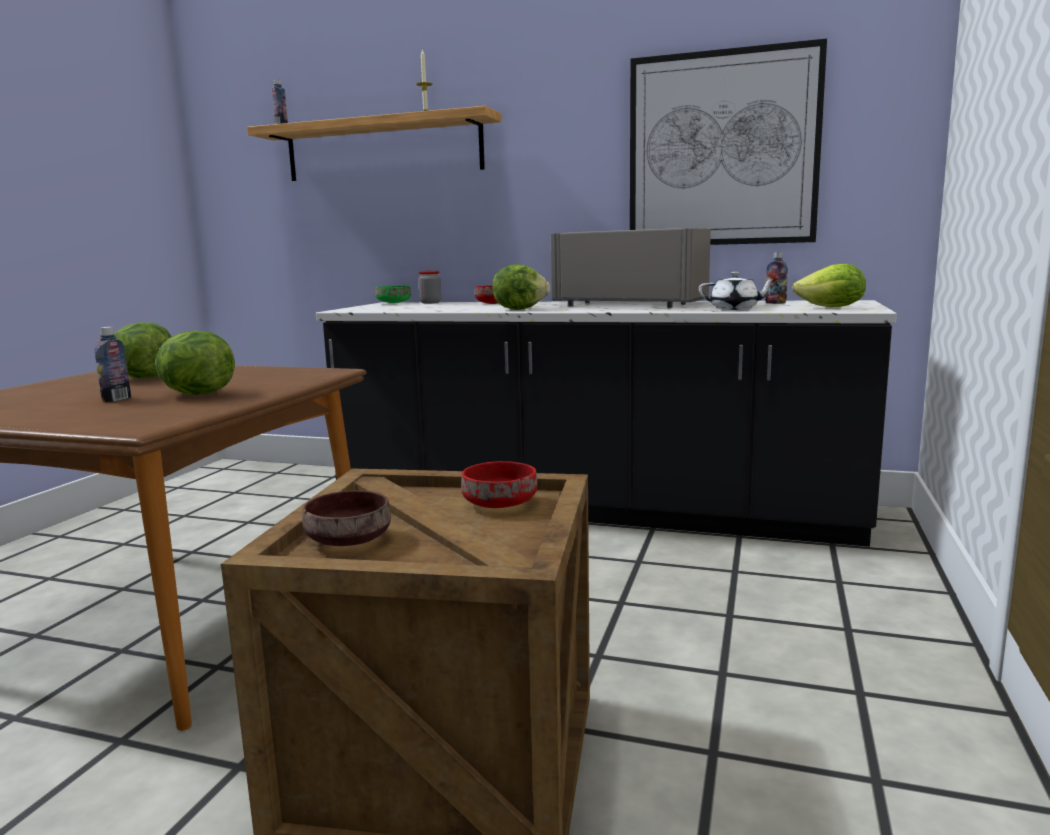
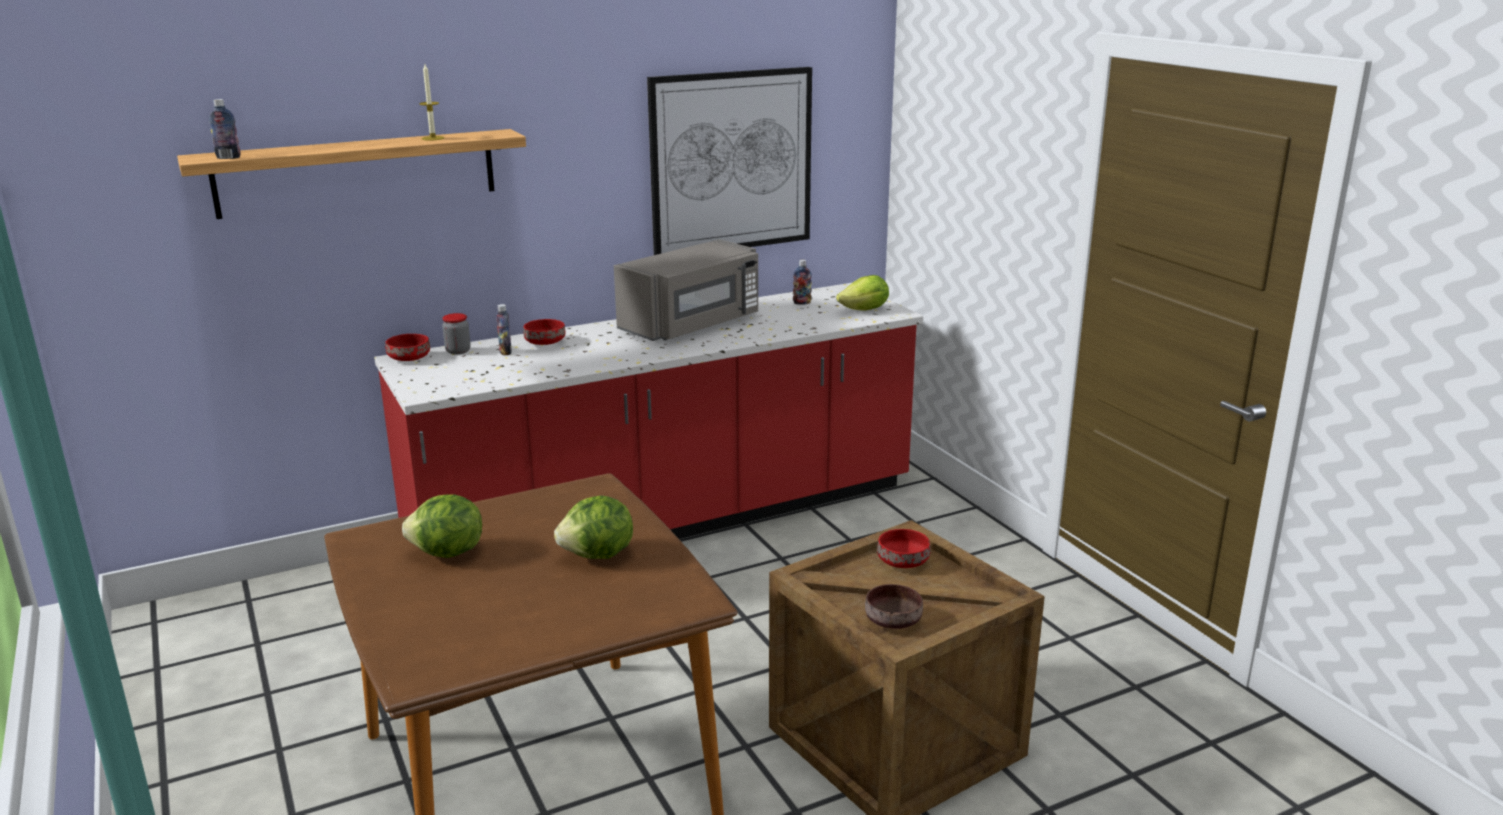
camera: 45 degrees left, 10 degrees up
bottle [95,327,131,402] -> bottle moved to [496,304,512,356]
black counter [316,300,897,547] -> red counter [374,283,923,539]
green bowl [375,286,411,303] -> red bowl [385,334,430,361]
lettuce [492,264,550,310] -> none
grey microwave [551,228,711,308] -> grey microwave turned 150 degrees clockwise [614,239,758,341]
white teapot [699,272,777,310] -> none

